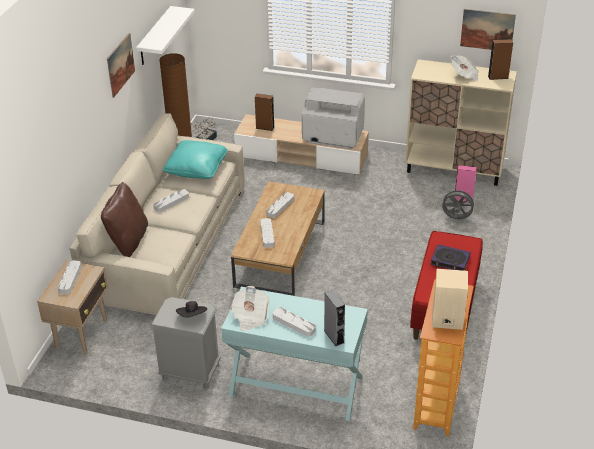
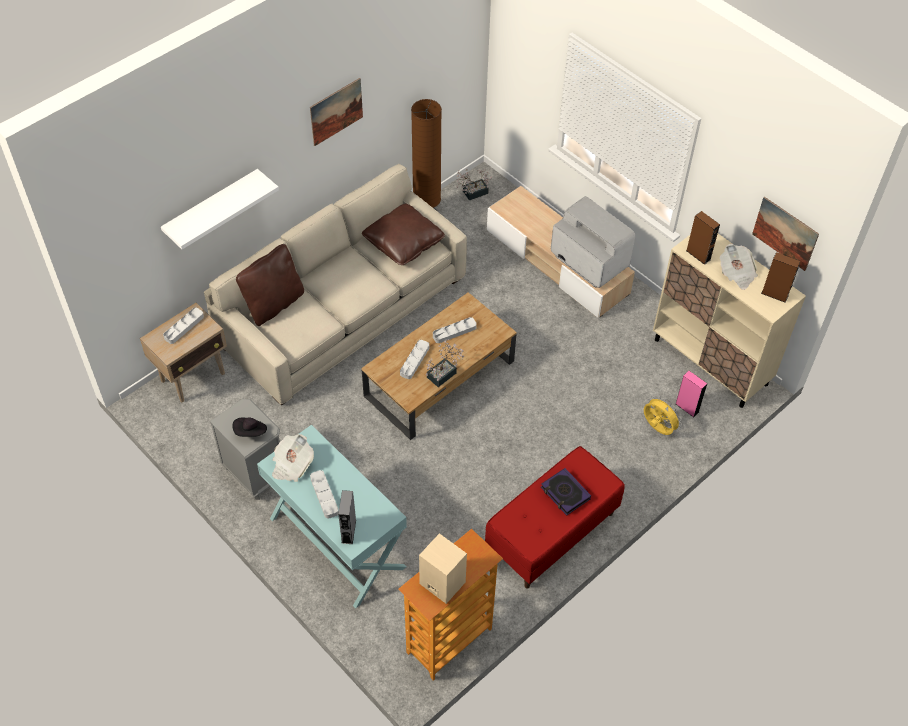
camera: 30 degrees right, 15 degrees up
white shelf [136,6,195,65] -> white shelf moved to [161,169,279,249]
grey tray [153,189,189,212] -> none
turquoise pillow [163,140,228,179] -> brown pillow [362,204,445,265]
brown speaker [255,94,275,131] -> brown speaker moved to [686,211,720,265]
grey fan [441,188,476,219] -> yellow fan [644,396,682,435]
none -> potted plant [426,339,464,387]

